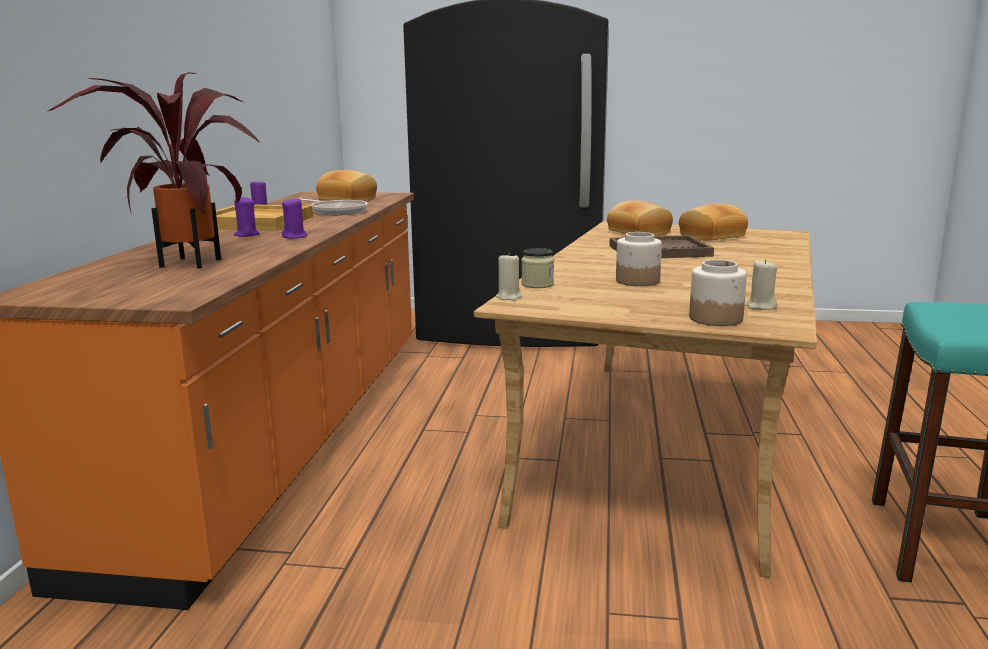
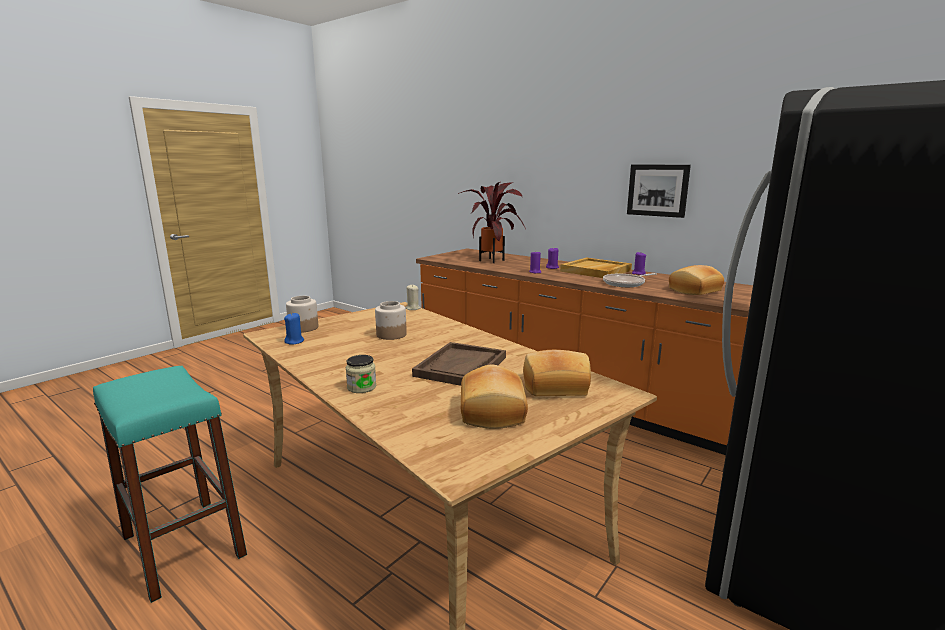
camera: 120 degrees right, 0 degrees up
jar [521,248,554,288] -> jar moved to [346,355,376,393]
beige candle [746,259,777,310] -> blue candle [284,313,304,345]
none -> picture [627,165,691,218]

